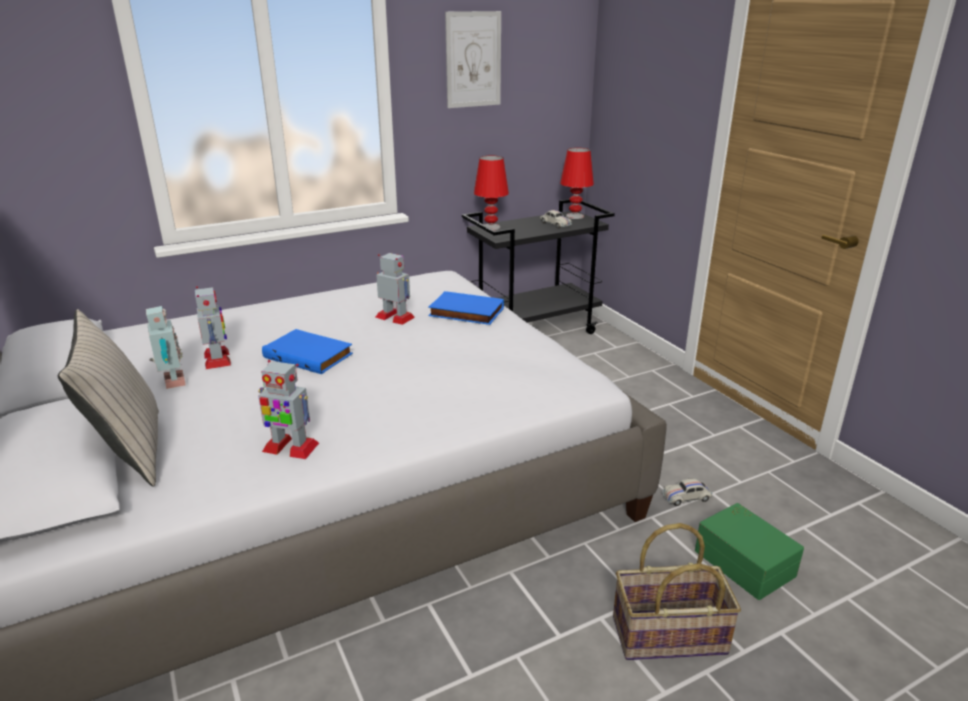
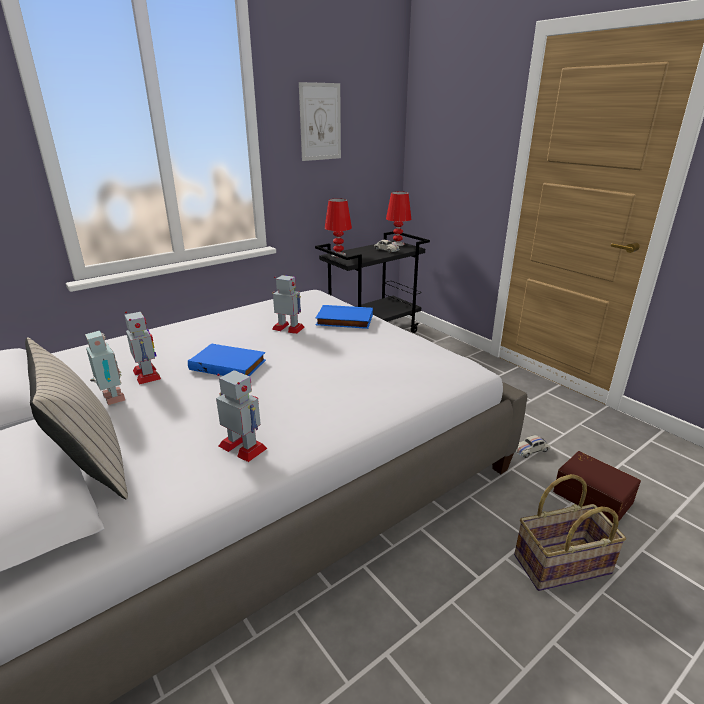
camera: 10 degrees left, 0 degrees up
toy robot [258,360,319,459] -> toy robot turned 150 degrees counterclockwise [216,370,267,462]
green storage box [695,503,804,600] -> brown storage box [553,451,641,523]

